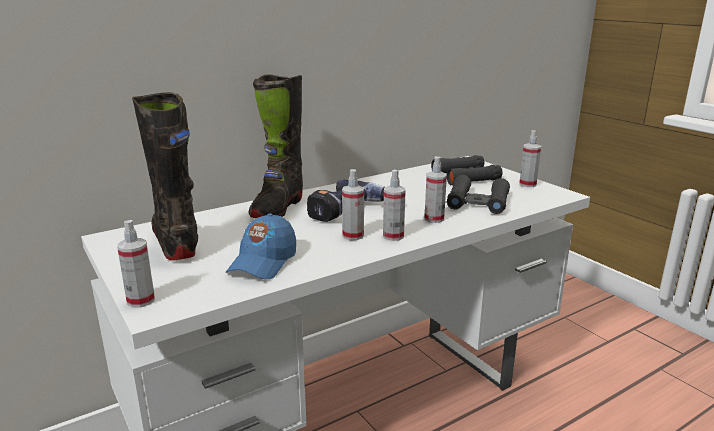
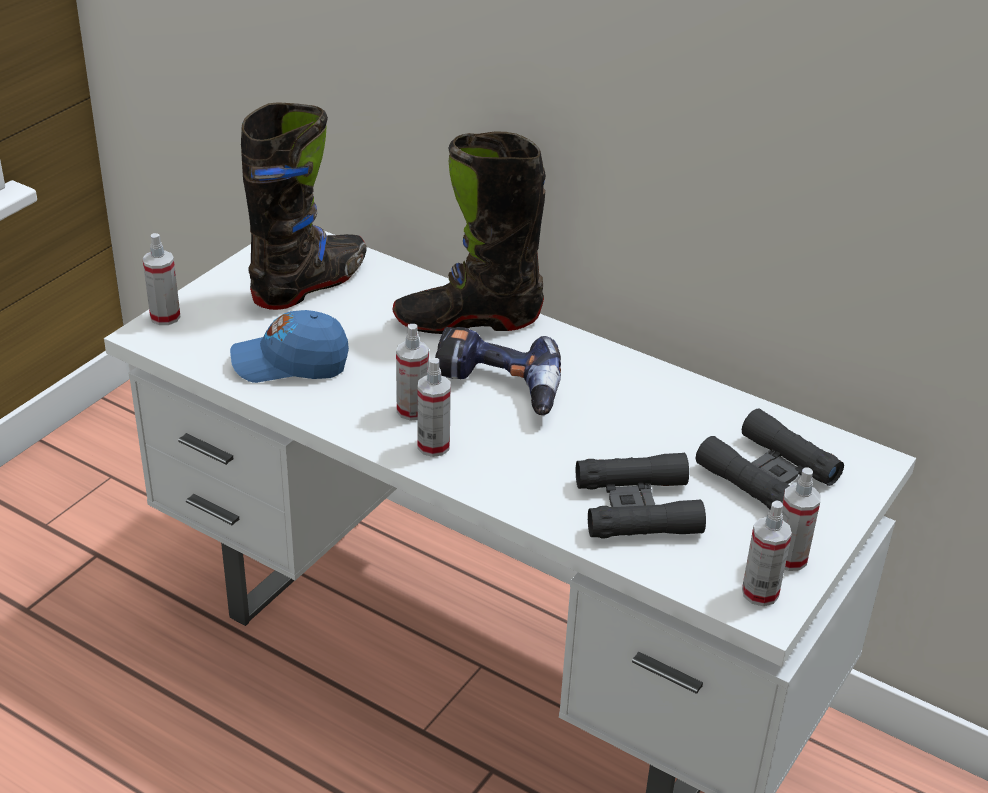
camera: 65 degrees right, 15 degrees up
spray bottle [425,156,447,223] -> spray bottle moved to [742,500,792,606]

